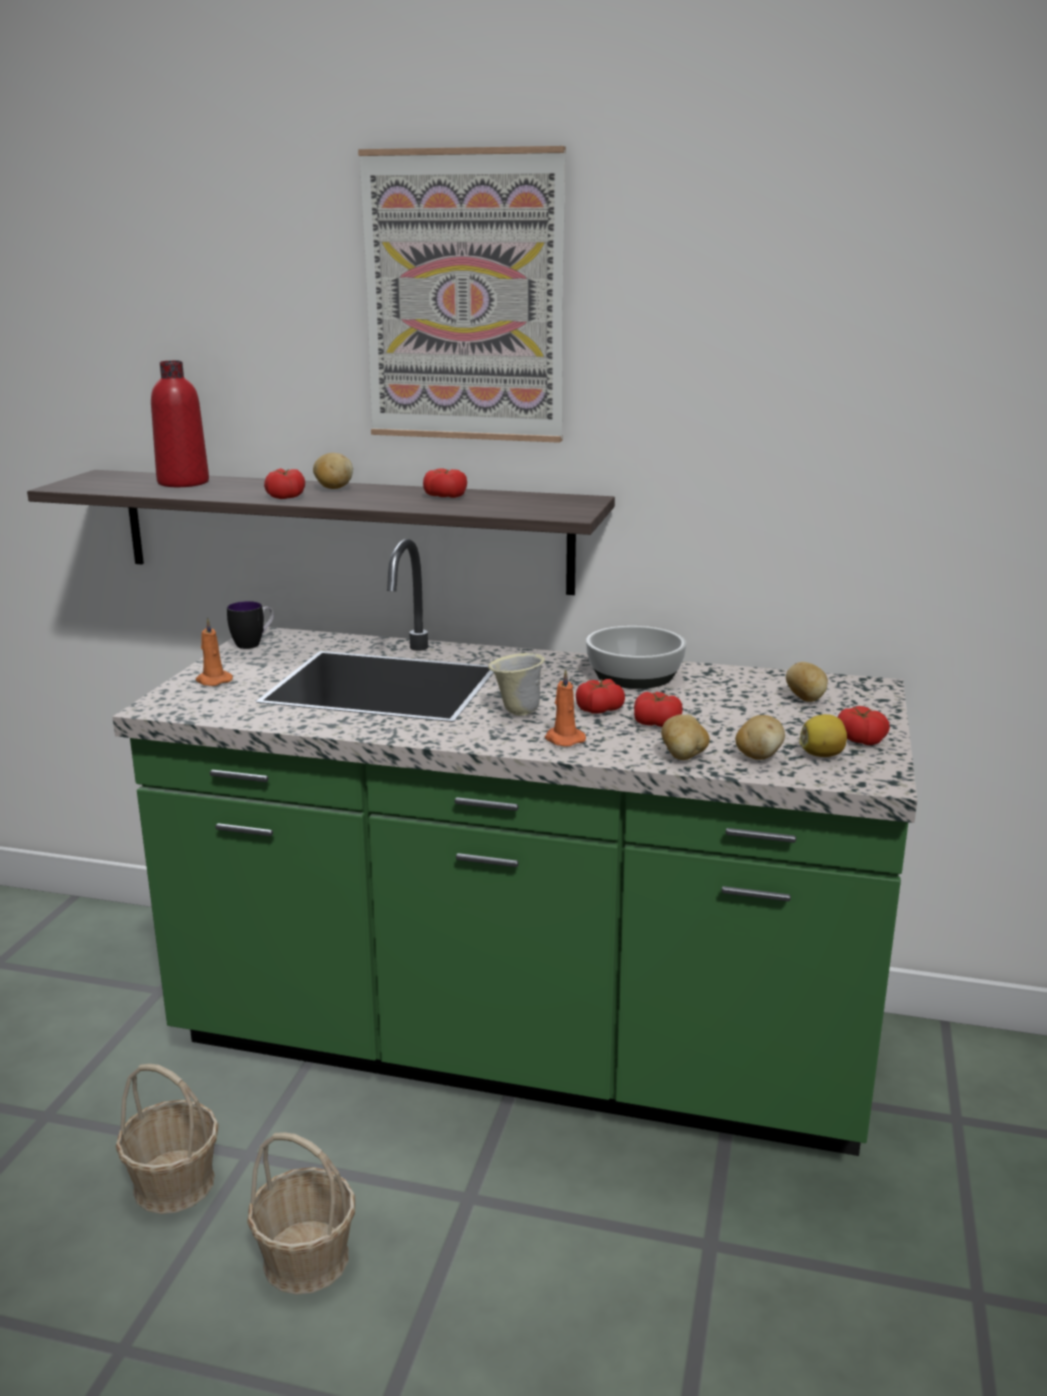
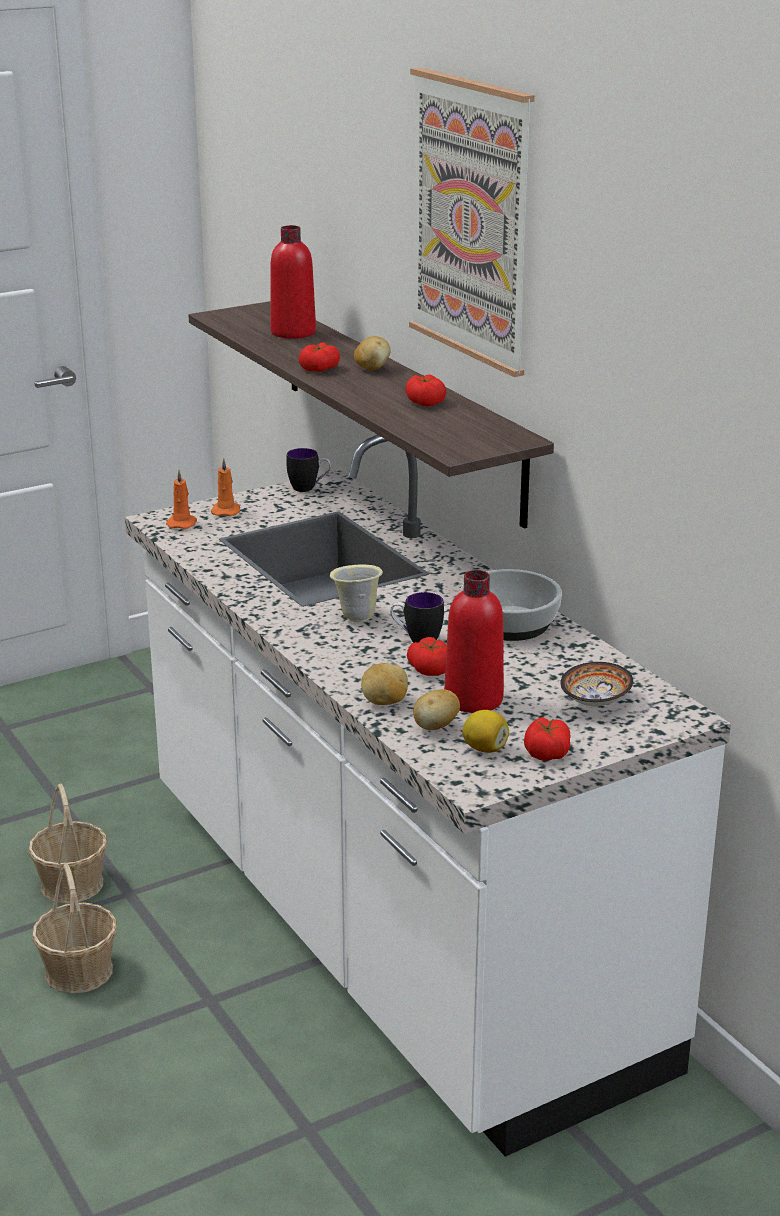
camera: 45 degrees right, 5 degrees up
green counter [112,539,917,1156] -> white counter [125,435,731,1157]
orange candle [545,669,586,747] -> orange candle moved to [166,470,197,529]
tomato [576,679,625,714] -> mug [390,592,444,643]
potato [786,662,828,702] -> bowl [560,662,633,706]
none -> red bottle [444,570,504,713]

